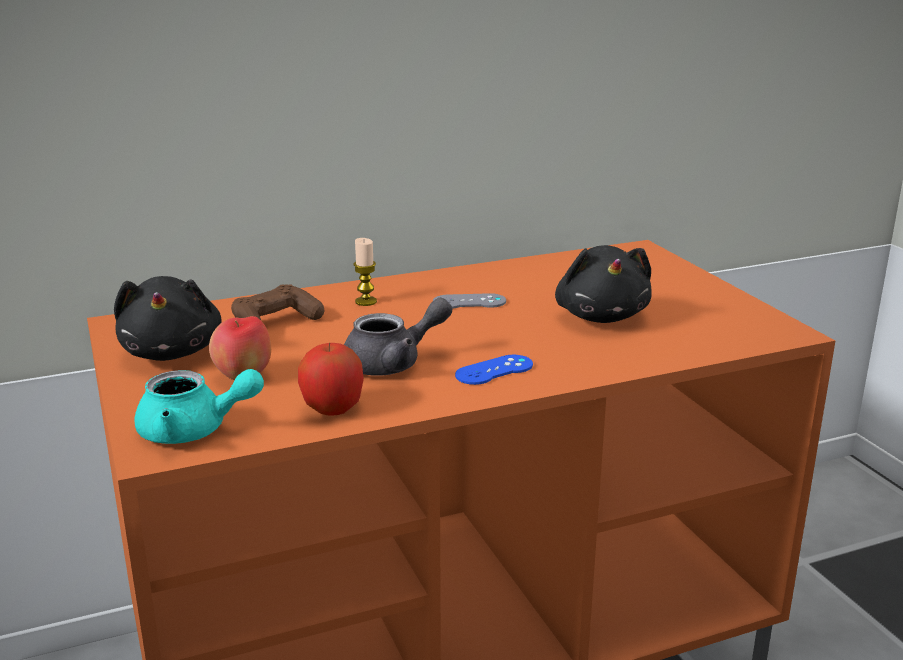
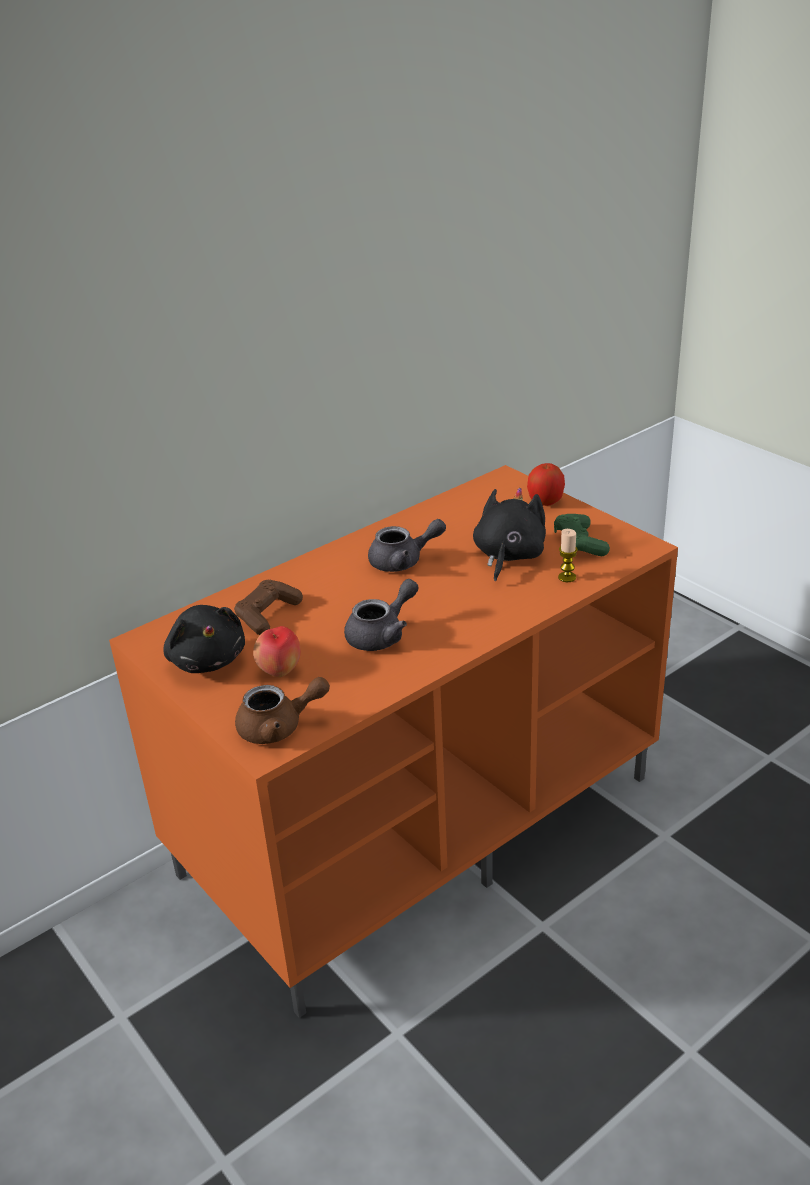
camera: 15 degrees left, 10 degrees up
turquoise teapot [134,369,264,444] -> brown teapot [235,677,330,744]
apple [298,342,364,416] -> apple moved to [527,463,565,506]
candle [354,238,377,306] -> candle moved to [558,529,578,582]
grey game controller [433,293,506,309] -> grey teapot [368,519,446,572]
blue game controller [455,355,533,385] -> none
black plush toy [555,245,652,323] -> black plush toy turned 135 degrees counterclockwise [473,488,546,581]
none -> green game controller [554,514,610,556]

